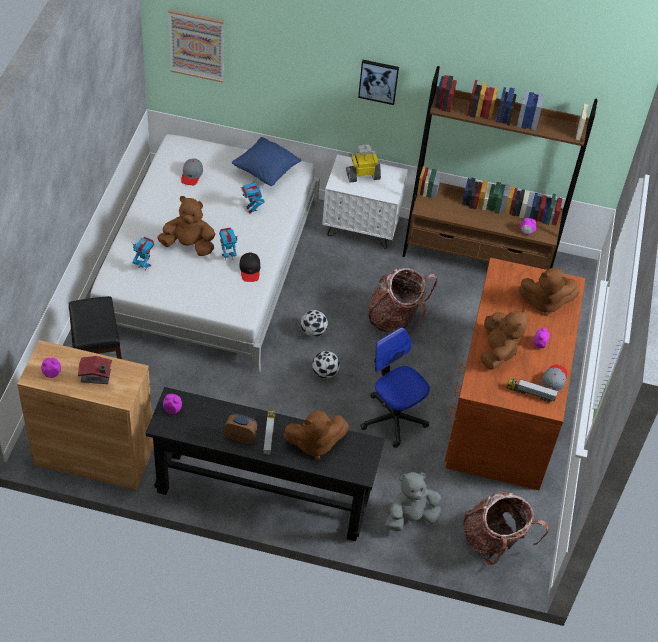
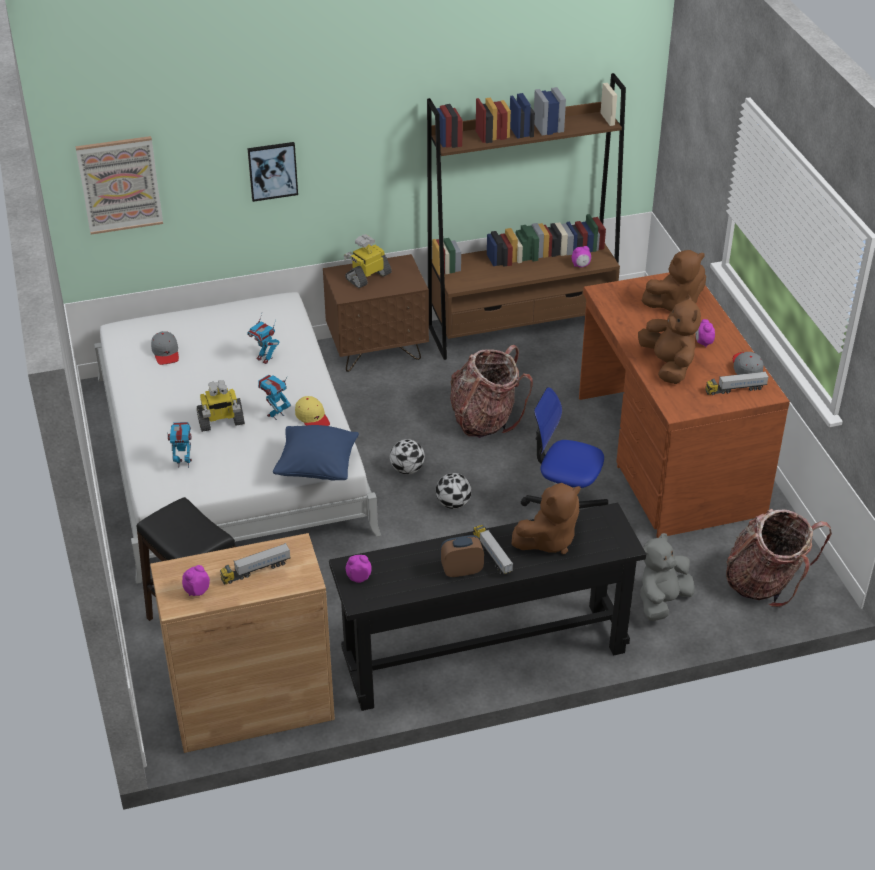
camera: 25 degrees left, 10 degrees down
toy house [78,356,112,384] -> toy truck [220,543,291,584]
brown plush toy [157,196,215,256] -> toy robot [197,380,245,432]
blue pillow [232,137,301,186] -> blue pillow moved to [273,425,359,481]
black cap [240,252,260,282] -> yellow cap [295,396,330,426]
white nightstand [322,154,408,249] -> brown nightstand [323,254,429,372]
picture [358,60,399,105] -> picture moved to [247,142,298,202]

